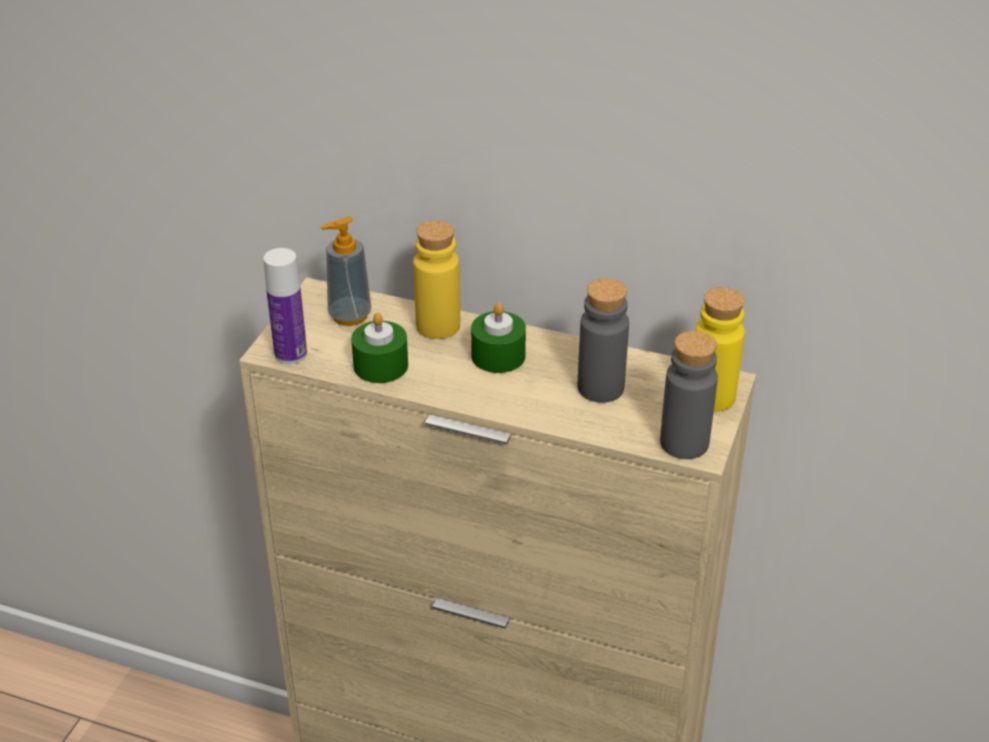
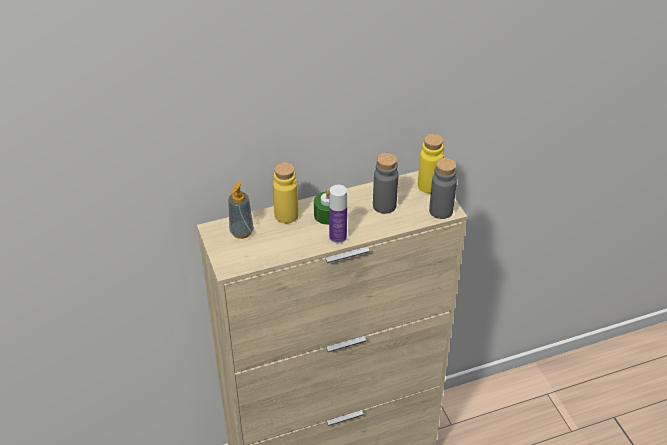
camera: 40 degrees left, 5 degrees up
bottle [263,248,307,364] -> bottle moved to [329,185,347,244]
green candle [351,312,408,383] -> none

